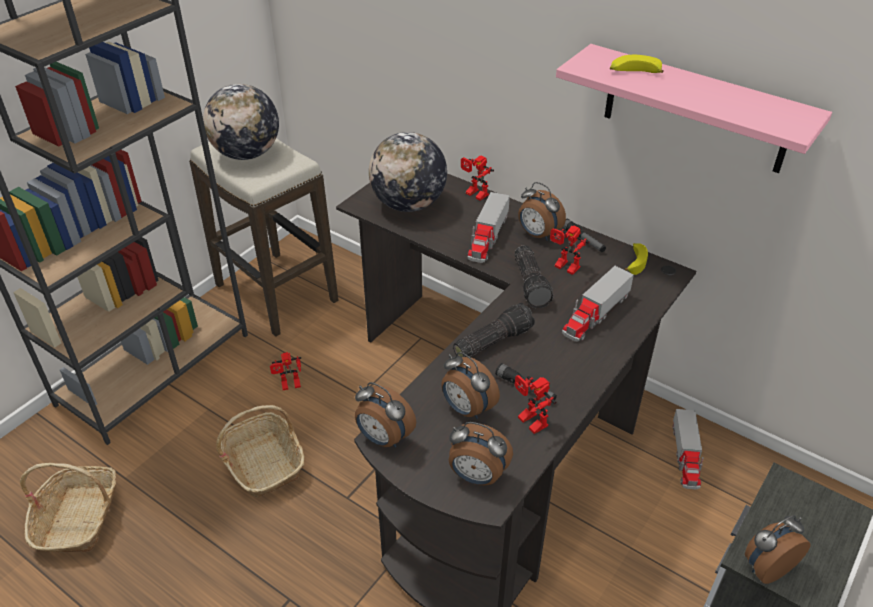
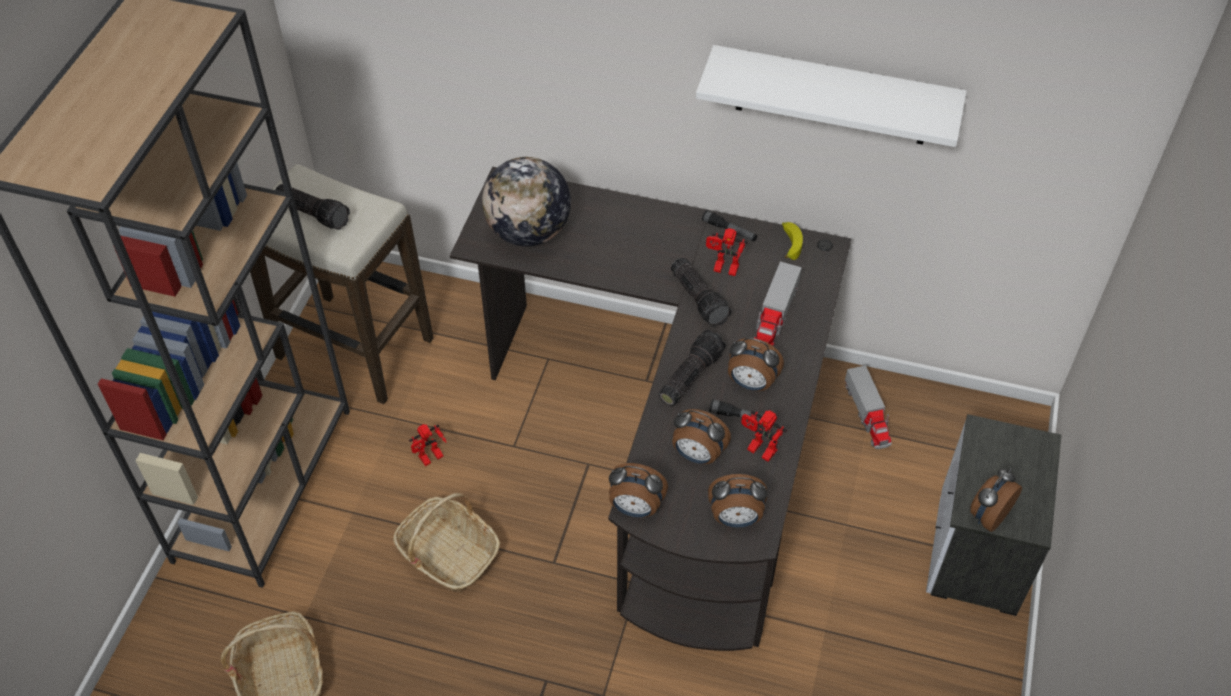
camera: 20 degrees left, 10 degrees up
globe [203,84,279,160] -> flashlight [275,184,350,230]
toy robot [461,156,494,201] -> none
toy truck [467,192,510,263] -> none
alarm clock [518,182,566,241] -> alarm clock moved to [728,338,784,391]
pink shelf [556,44,832,173] -> white shelf [696,45,967,147]
banana [610,55,664,73] -> none

